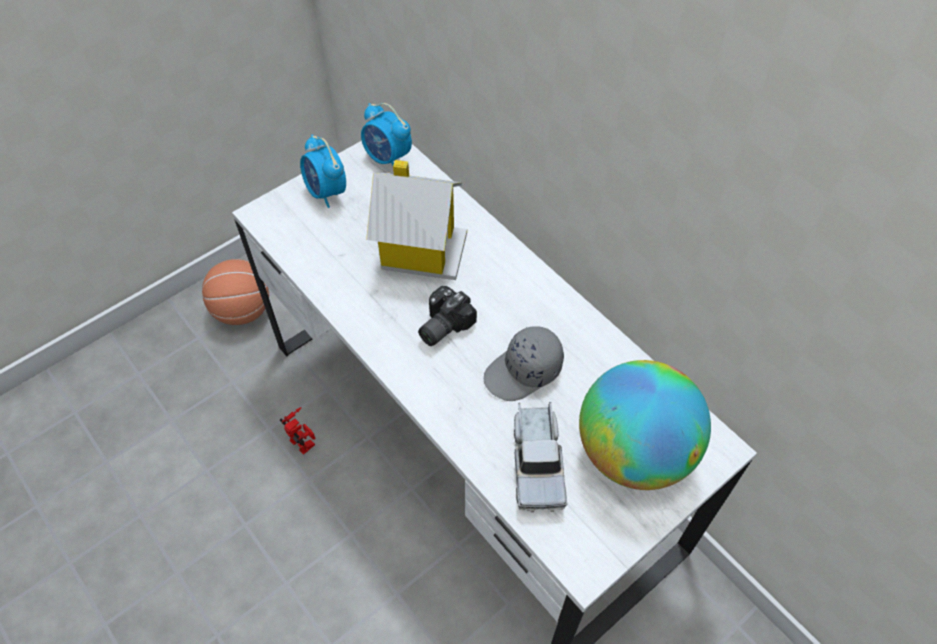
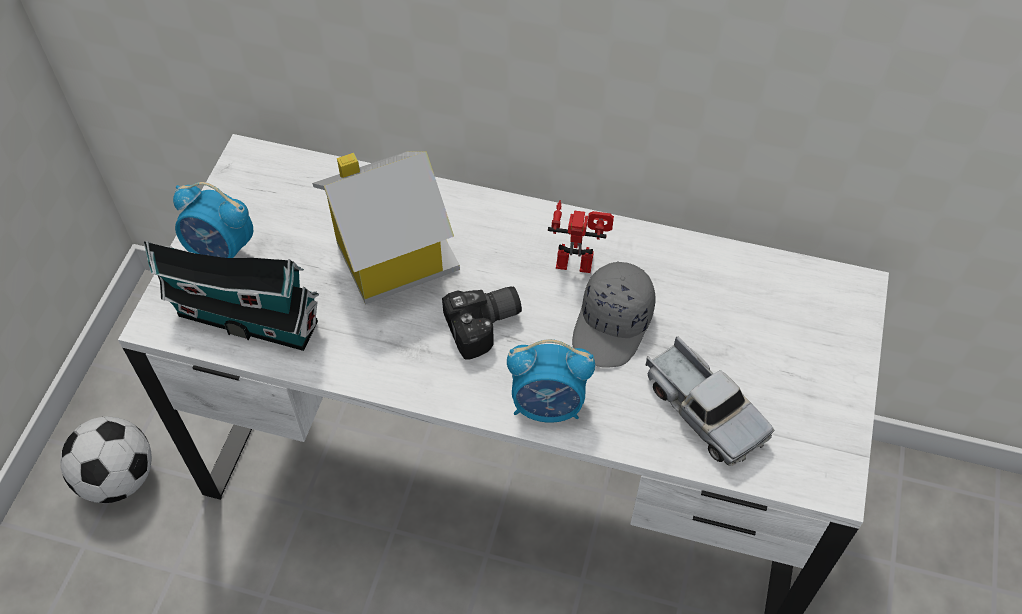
camera: 35 degrees left, 0 degrees up
basketball [202,259,269,325] -> football [60,417,152,503]
toy robot [280,407,315,455] -> toy robot moved to [548,200,614,273]
alarm clock [361,103,412,166] -> alarm clock moved to [507,339,595,423]
camera [418,286,477,346] -> camera turned 120 degrees counterclockwise [442,286,522,360]
globe [579,360,711,490] -> none
none -> toy house [144,241,319,351]

